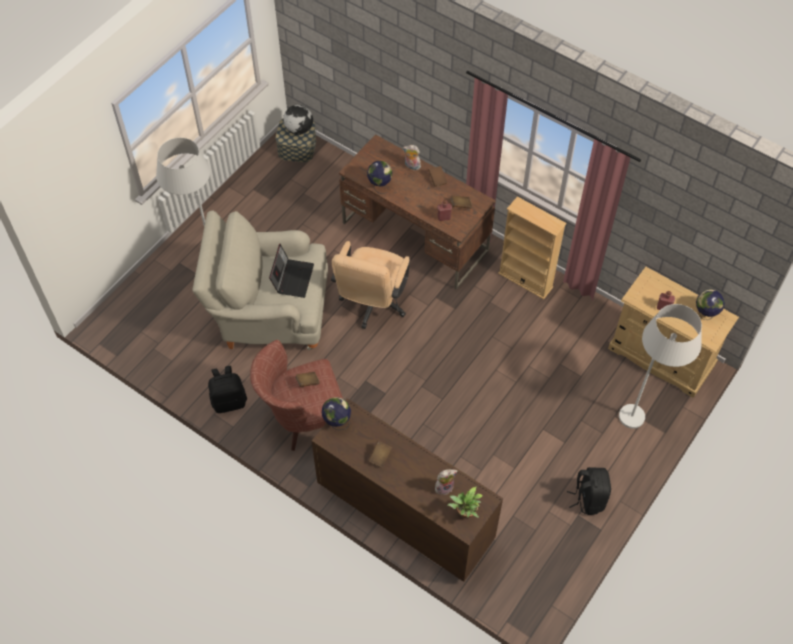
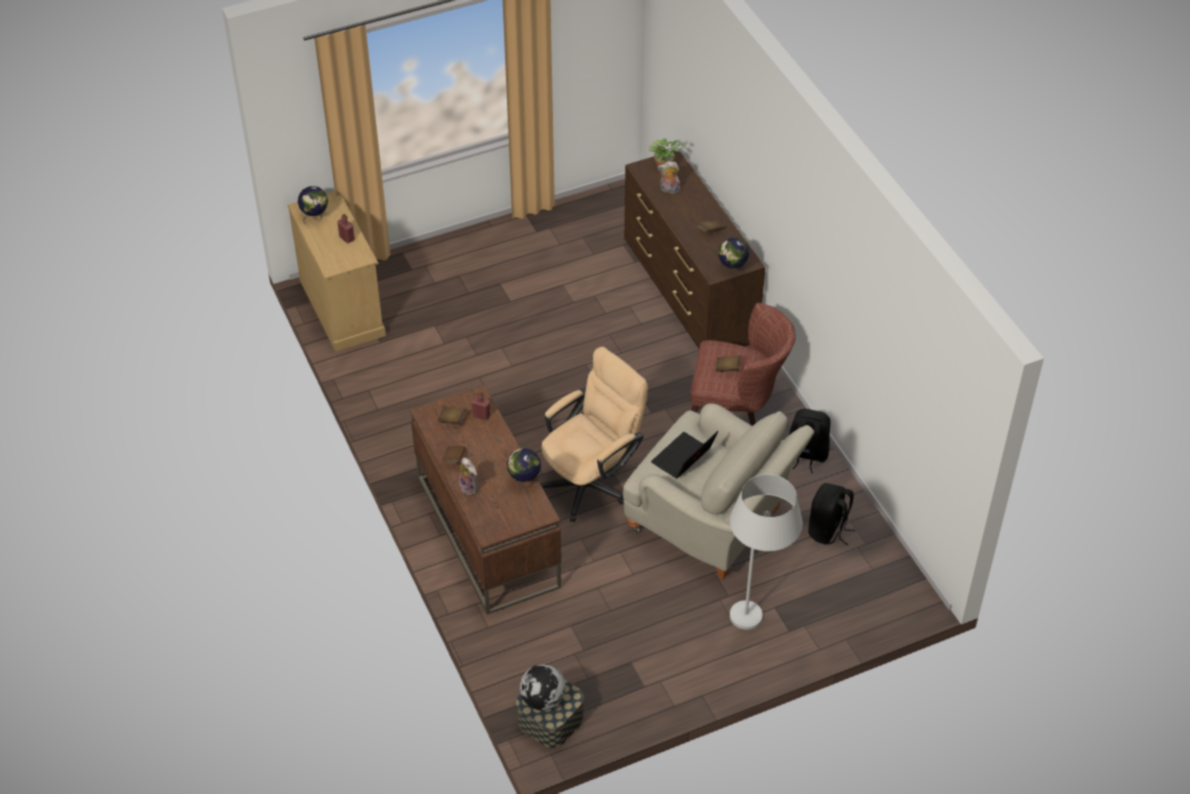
camera: 150 degrees left, 10 degrees down
beige bookcase [498,196,567,300] -> none
black backpack [567,467,611,515] -> black backpack moved to [808,483,855,545]
white floor lamp [619,304,702,429] -> none

